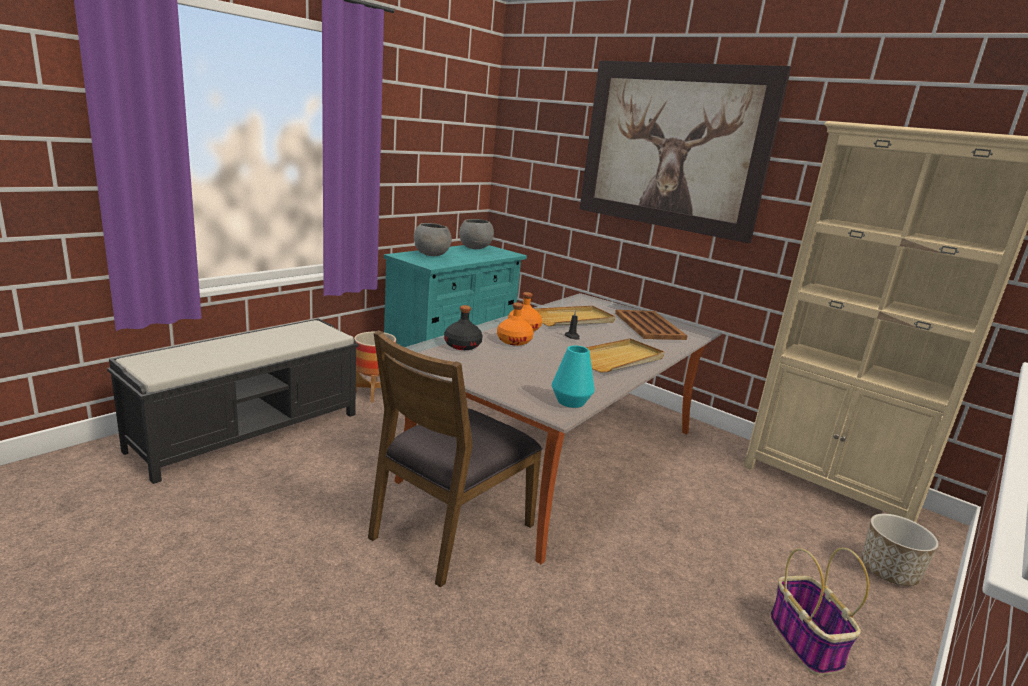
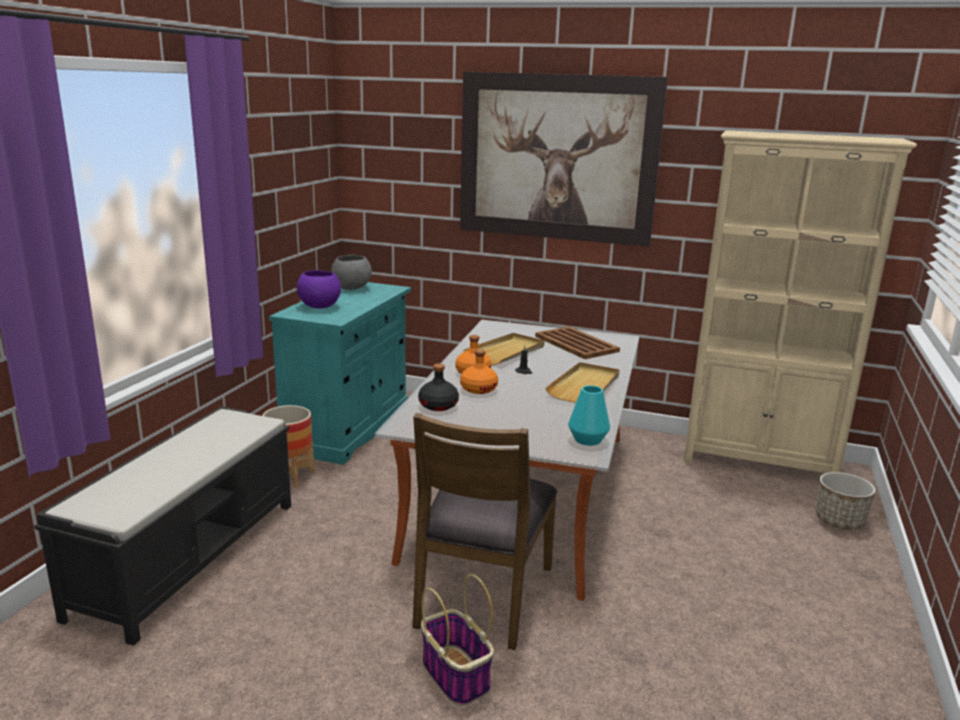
camera: 20 degrees left, 0 degrees up
grey bowl [414,223,452,256] -> purple bowl [297,270,341,309]
basket [770,548,869,675] -> basket moved to [421,574,494,707]

